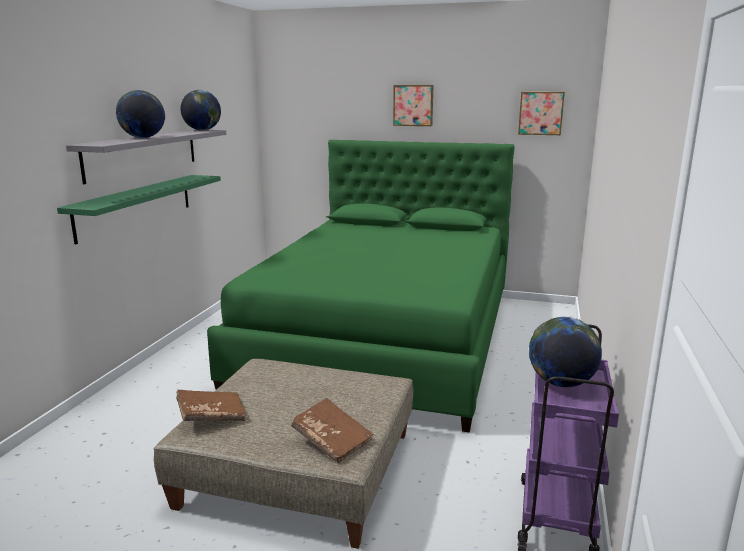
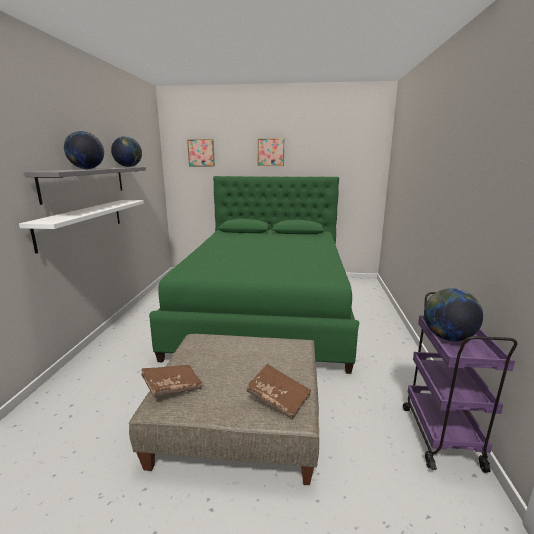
camera: 10 degrees left, 0 degrees up
green shelf [57,175,221,245] -> white shelf [19,200,144,254]
picture [518,92,565,135] -> picture moved to [187,139,215,166]

